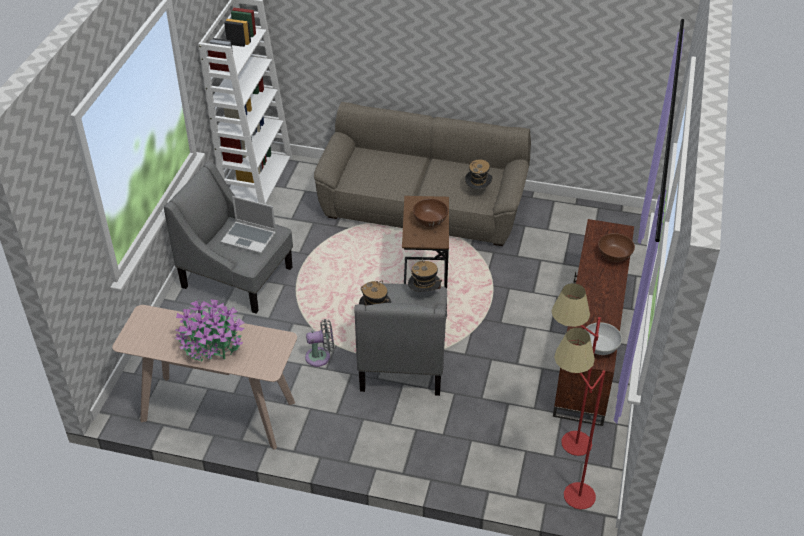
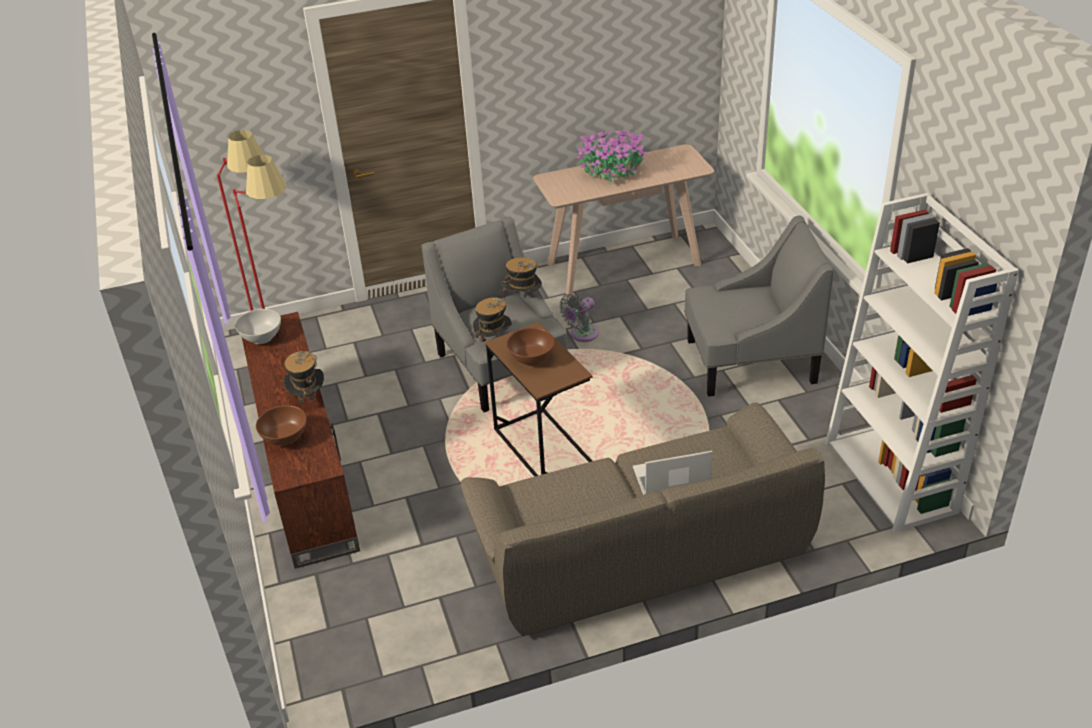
camera: 150 degrees right, 5 degrees down
laptop [221,196,276,254] -> laptop moved to [633,451,712,495]
hat [465,159,493,190] -> hat moved to [284,351,324,405]

